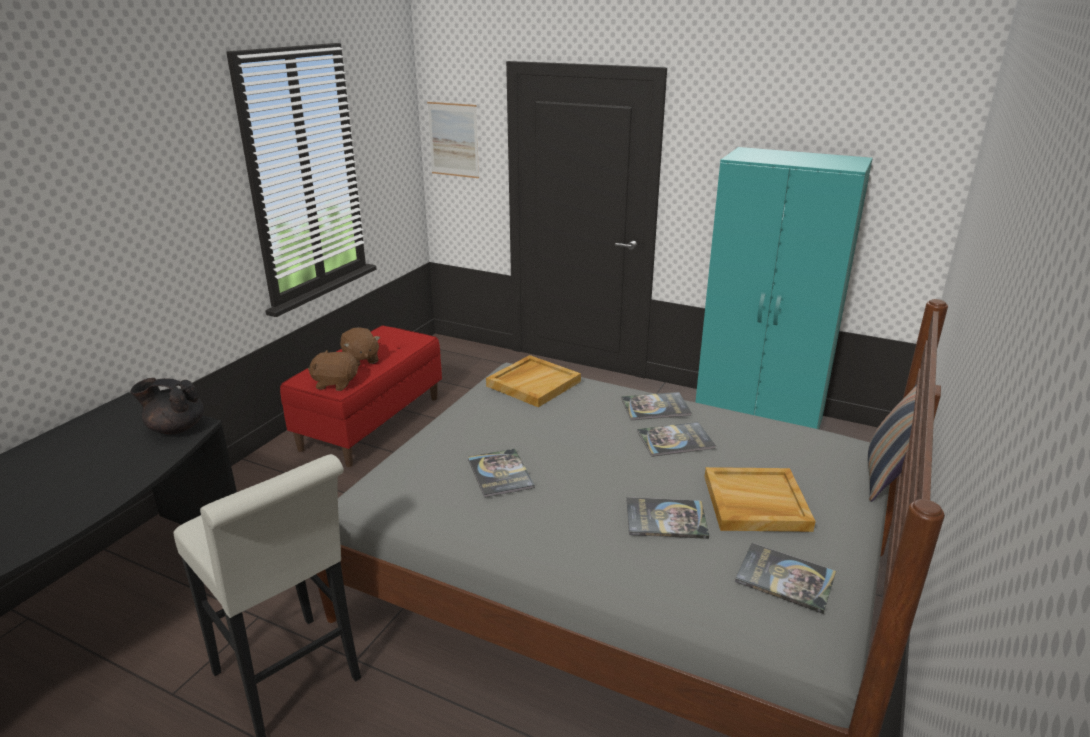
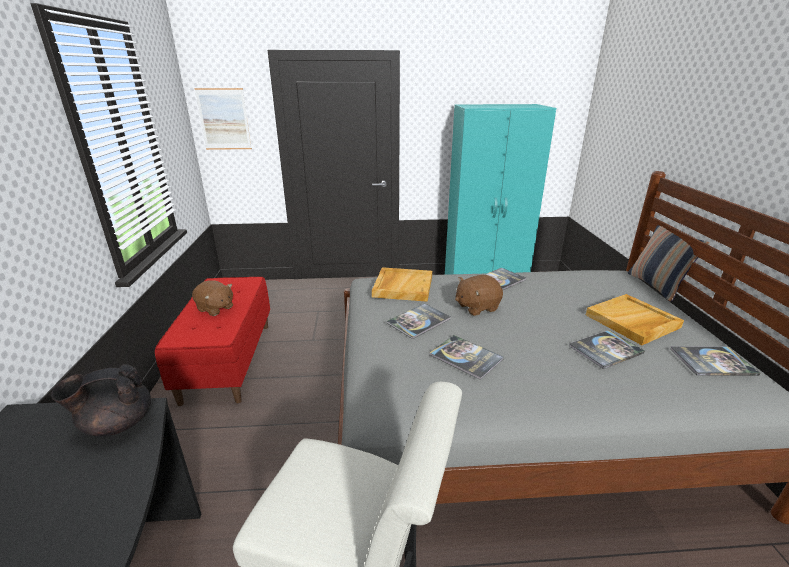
camera: 30 degrees left, 0 degrees up
brown plush toy [308,350,358,391] -> brown plush toy moved to [455,275,503,316]
book [637,422,716,457] -> book moved to [387,303,450,339]

